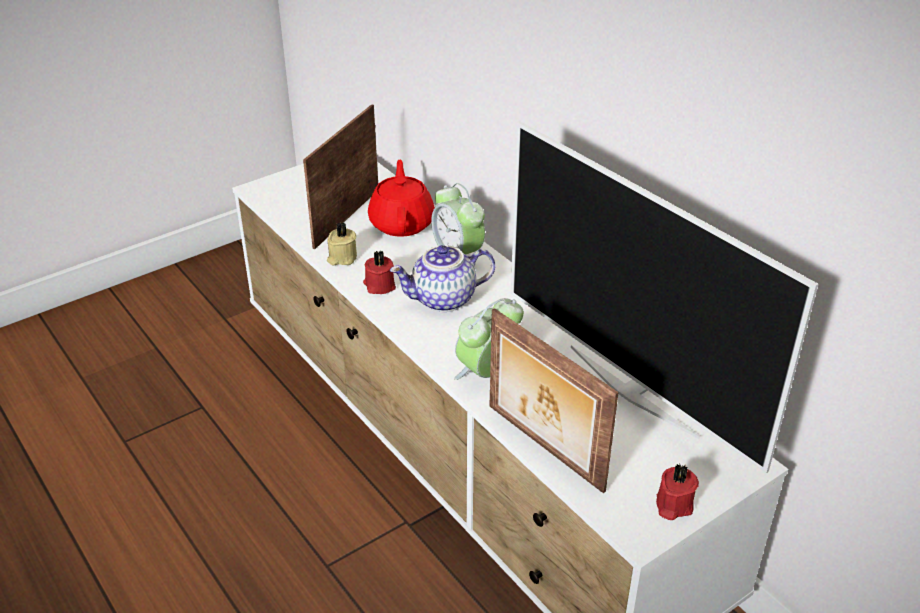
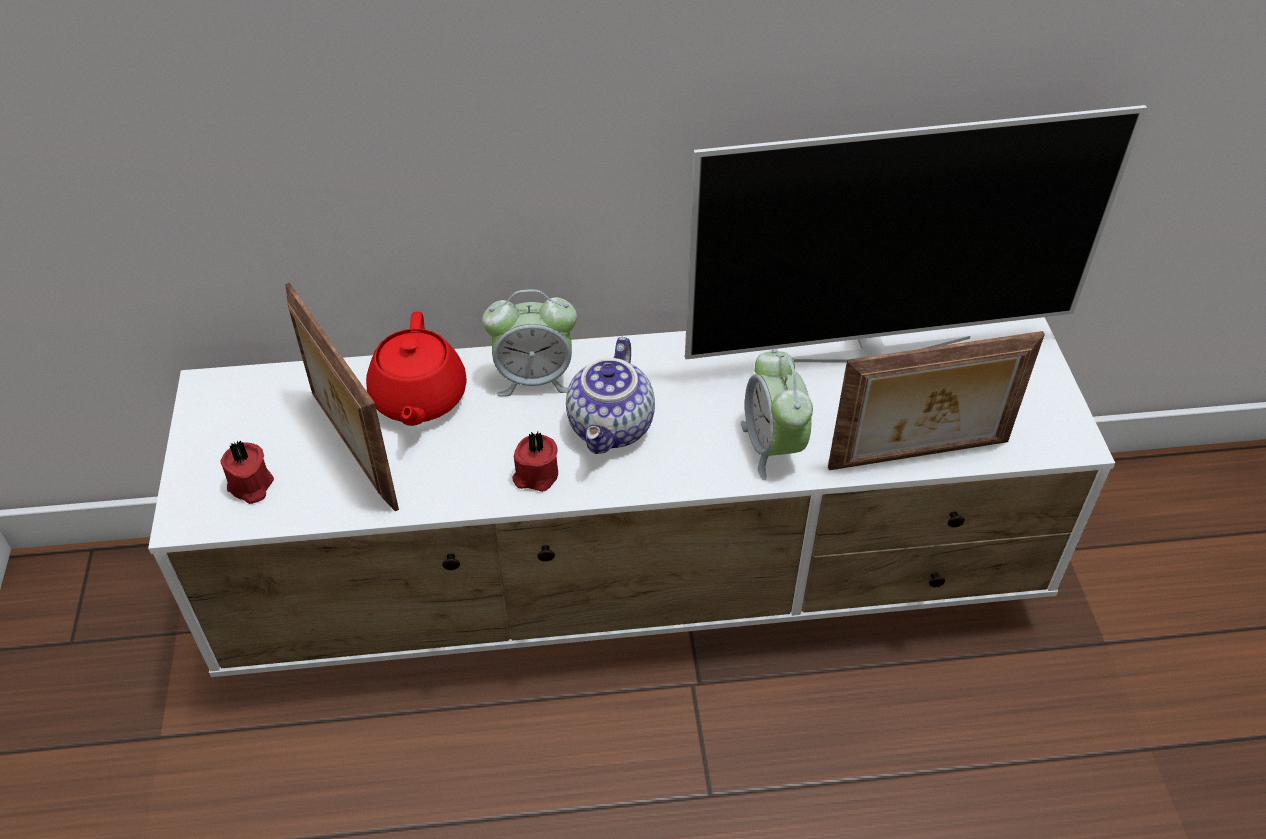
camera: 60 degrees left, 10 degrees up
beige candle [327,223,357,266] -> none
red teapot [368,160,435,237] -> red teapot turned 120 degrees counterclockwise [366,311,467,426]
red candle [656,464,699,520] -> red candle moved to [220,440,274,504]

